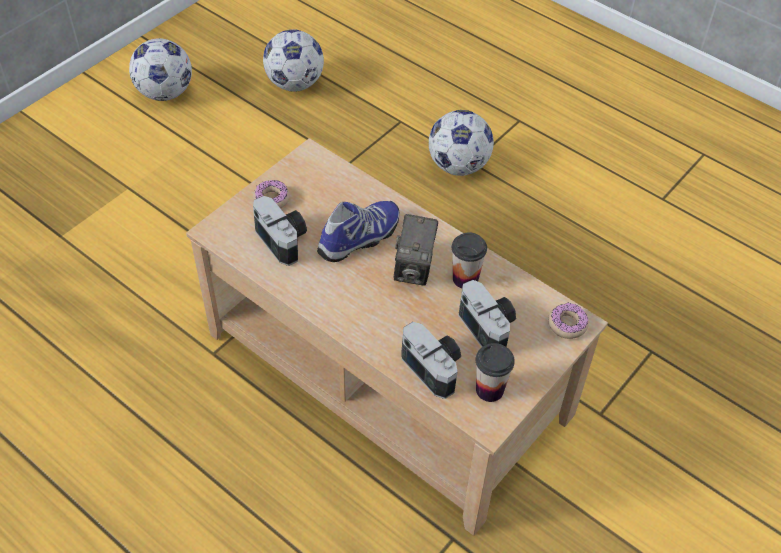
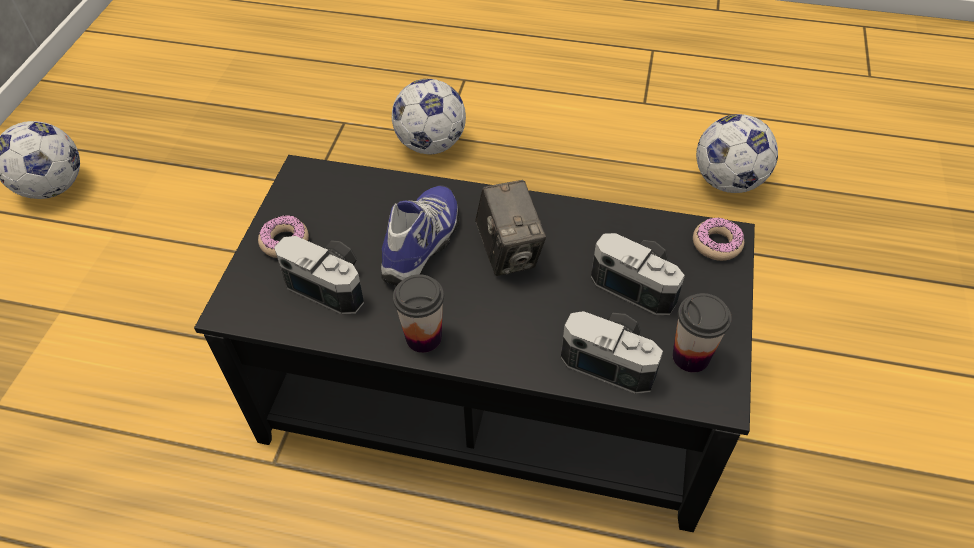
camera: 25 degrees left, 0 degrees up
beige coffee table [186,138,608,536] -> black coffee table [194,155,755,532]
football [263,29,324,92] -> football moved to [696,114,778,193]
cup [452,232,487,288] -> cup moved to [393,274,444,353]

